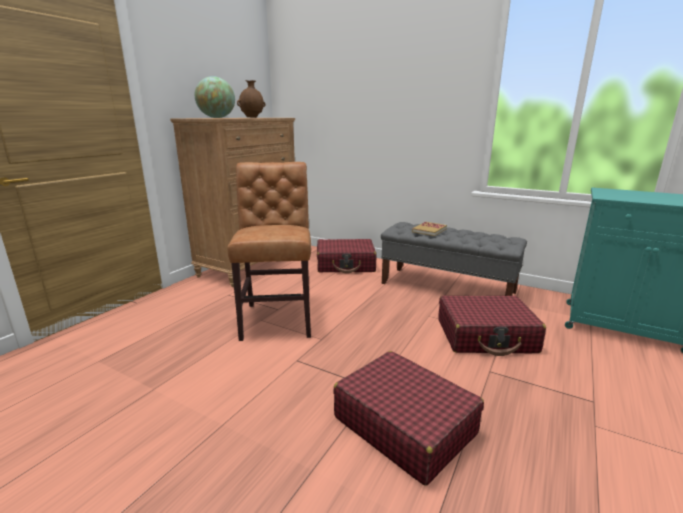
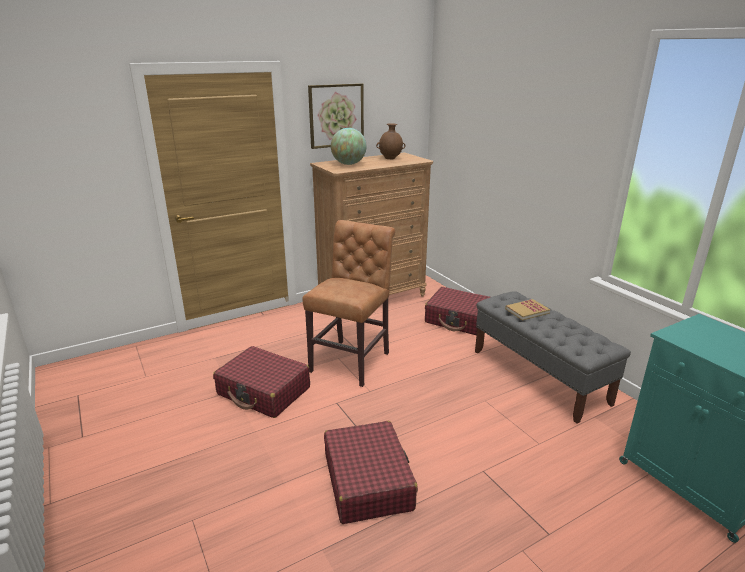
camera: 30 degrees right, 5 degrees up
red suitcase [438,296,546,356] -> red suitcase moved to [213,346,310,418]
none -> picture [308,83,364,149]

